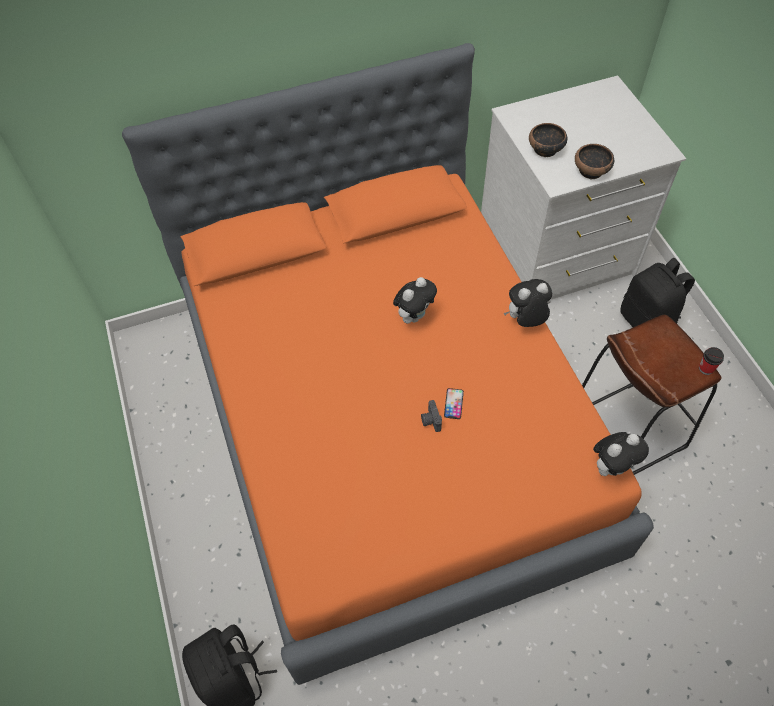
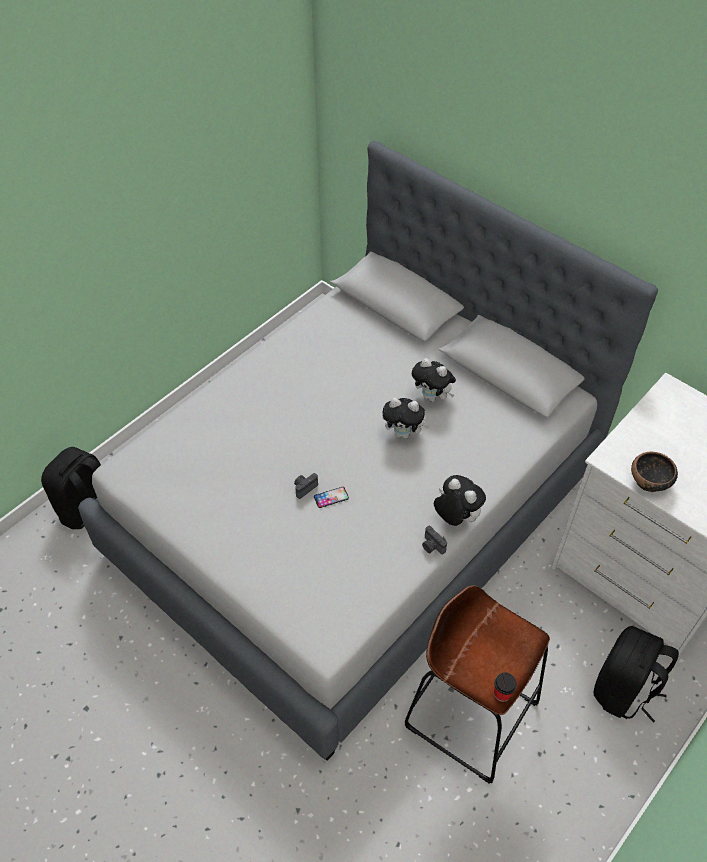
camera: 60 degrees right, 5 degrees down
orange bed [122,43,654,685] -> grey bed [78,141,658,761]
bowl [529,123,567,157] -> none
plush toy [593,432,649,476] -> plush toy moved to [412,358,456,402]
none -> camera [422,526,447,554]

